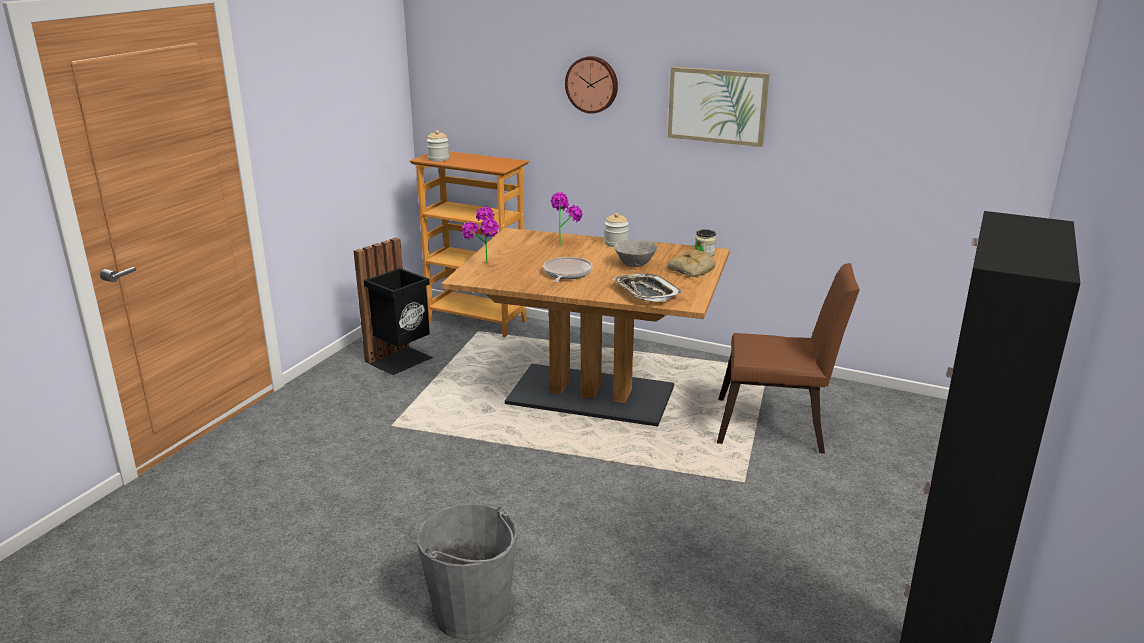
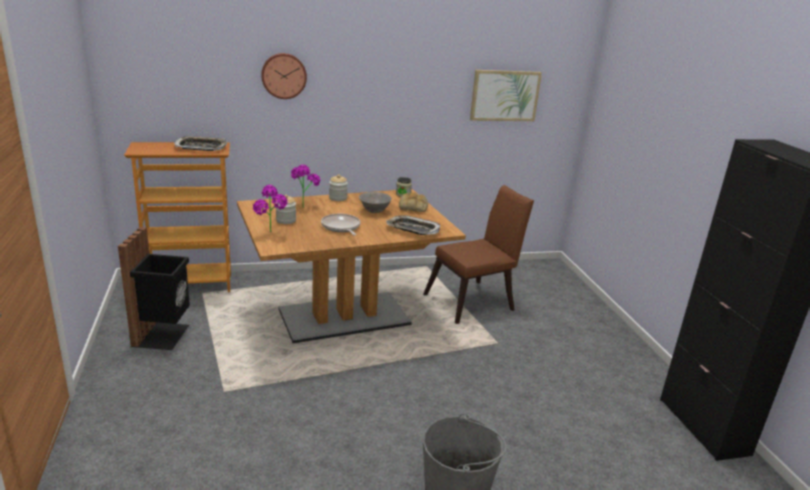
camera: 40 degrees left, 0 degrees up
jar [427,130,449,161] -> jar moved to [276,195,296,224]
picture [668,67,770,147] -> picture moved to [470,70,542,121]
none -> tray [174,136,227,151]

